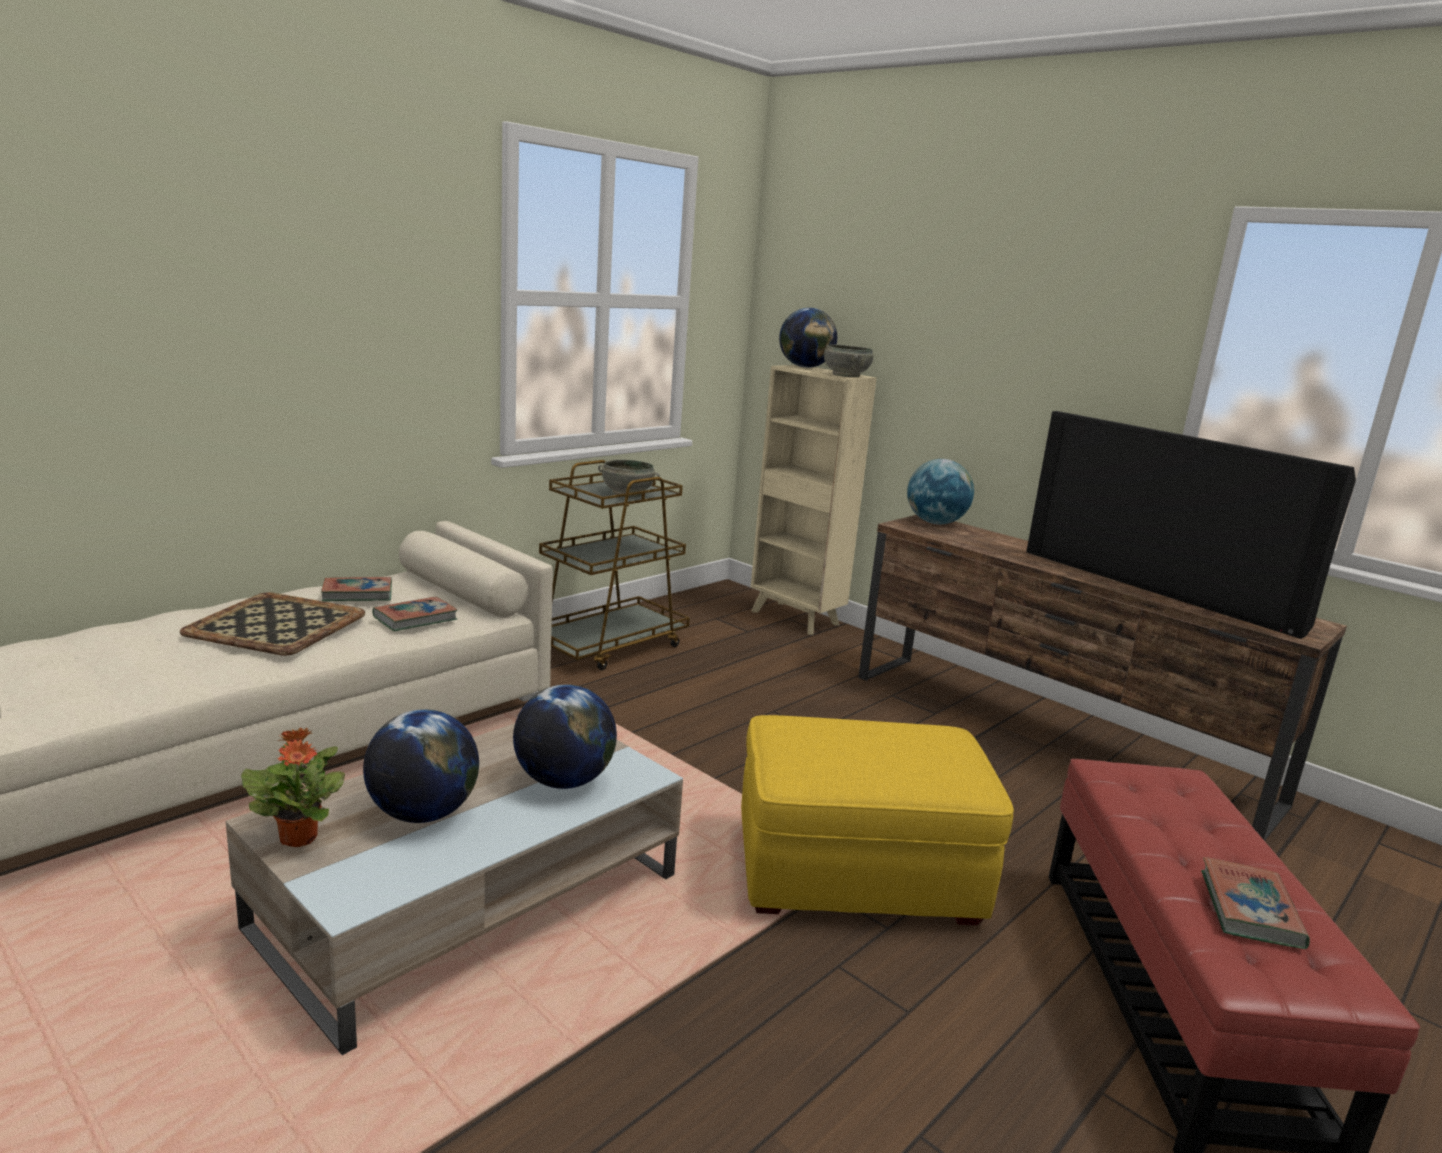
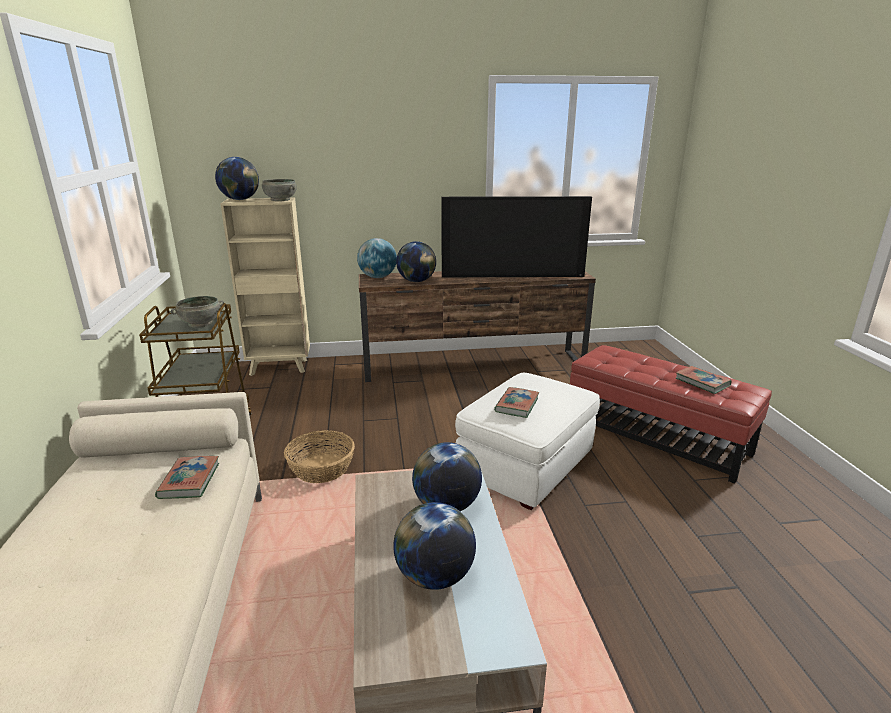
camera: 50 degrees left, 5 degrees up
tray [180,592,365,656] -> none
potted plant [241,728,345,847] -> none
book [321,577,392,601] -> book moved to [494,387,539,418]
yellow ottoman [741,715,1014,925] -> white ottoman [455,373,600,510]
none -> basket [284,430,355,483]
none -> globe [396,241,436,282]

